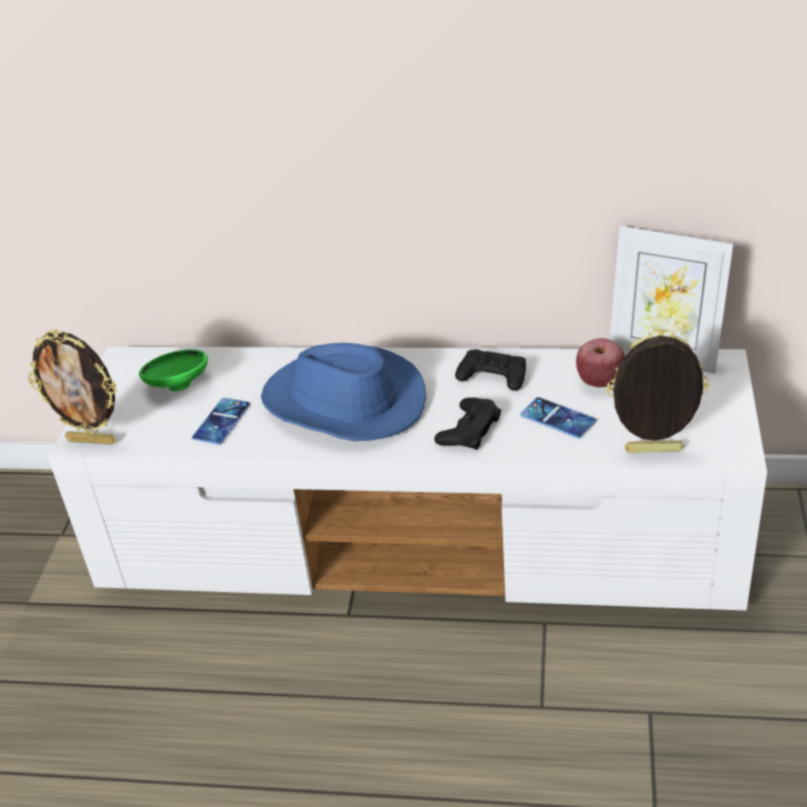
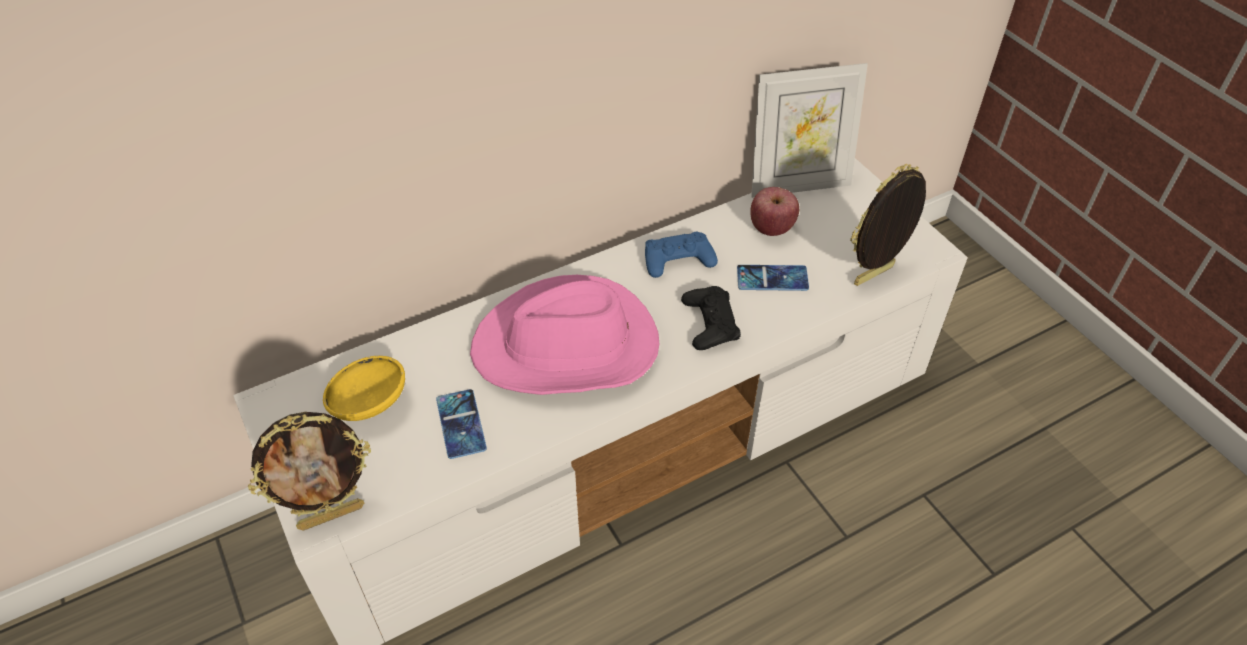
camera: 40 degrees left, 10 degrees up
green bowl [139,349,208,391] -> yellow bowl [323,356,405,421]
blue hat [261,343,426,441] -> pink hat [470,275,659,395]
black game controller [455,349,526,391] -> blue game controller [645,232,718,278]

